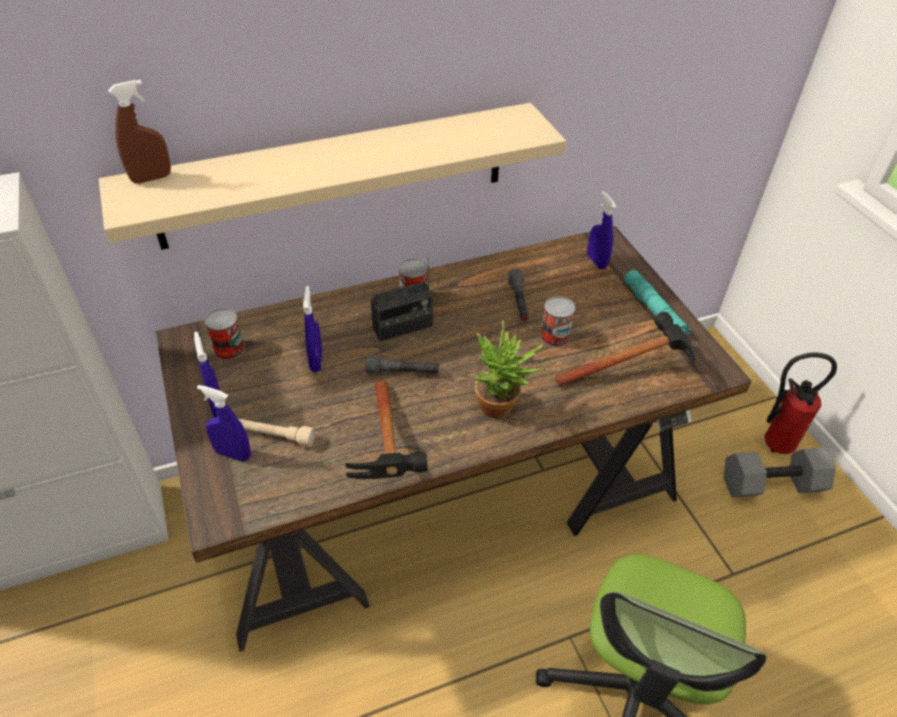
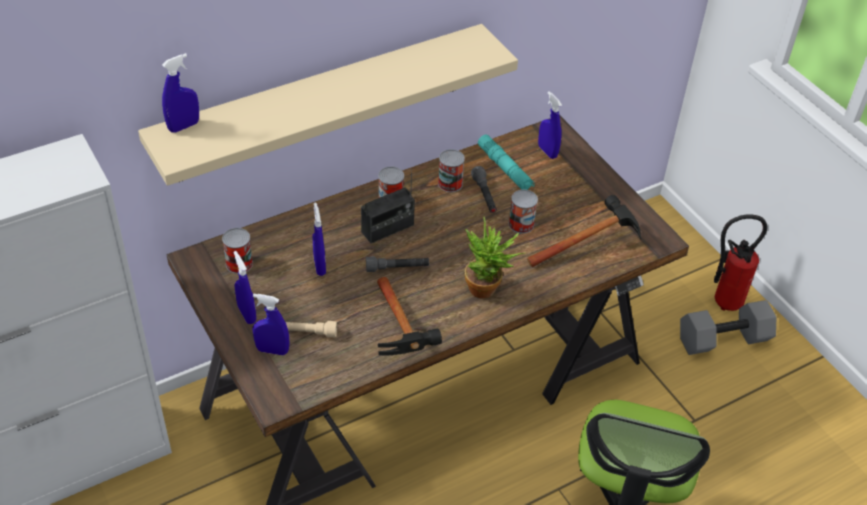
camera: 10 degrees left, 0 degrees up
brown spray bottle [108,80,171,184] -> blue spray bottle [162,53,199,133]
turquoise flashlight [624,270,691,335] -> turquoise flashlight moved to [478,134,535,190]
none -> can [438,149,465,192]

